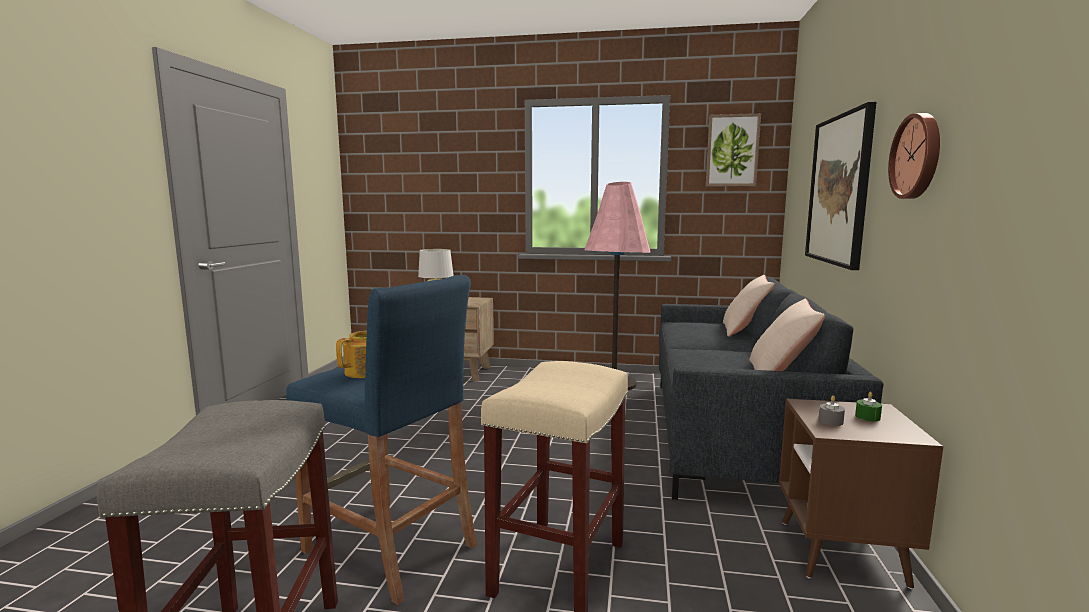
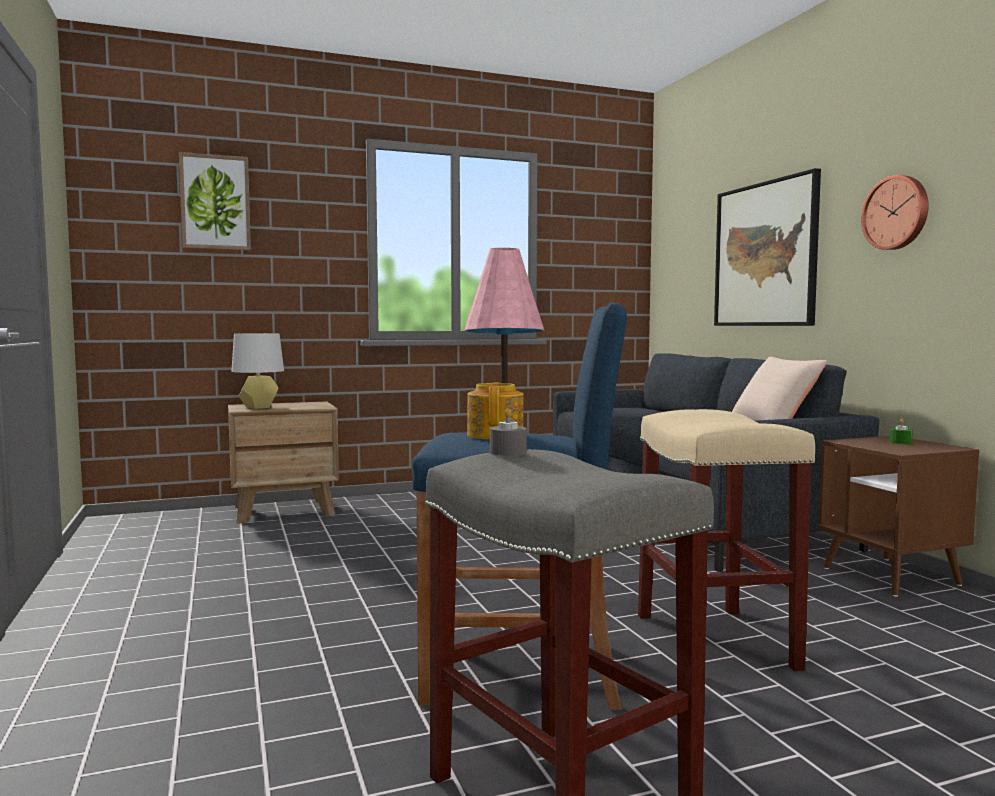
camera: 30 degrees left, 5 degrees down
picture [706,113,761,186] -> picture moved to [179,152,251,250]
beige pillow [723,275,775,337] -> none
grey candle [818,396,845,426] -> grey candle moved to [490,408,527,456]

